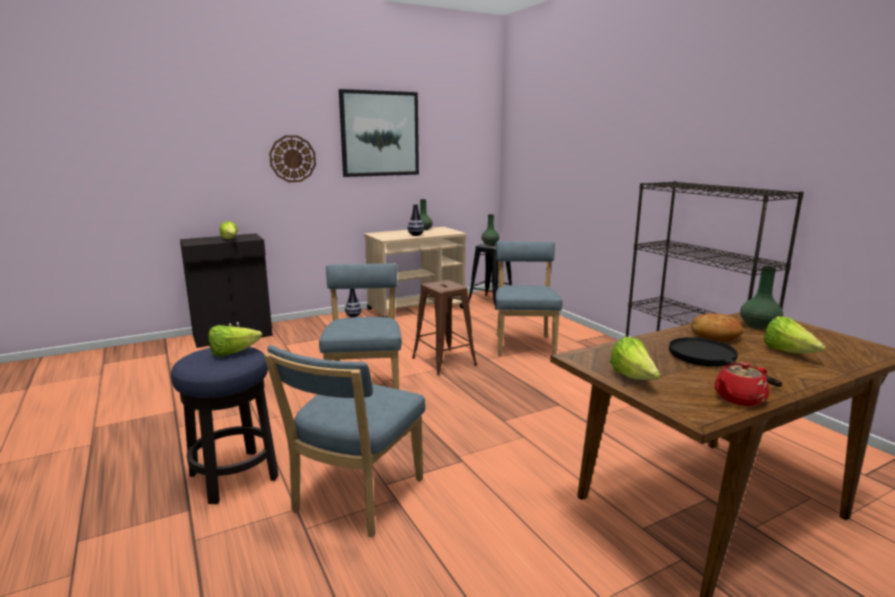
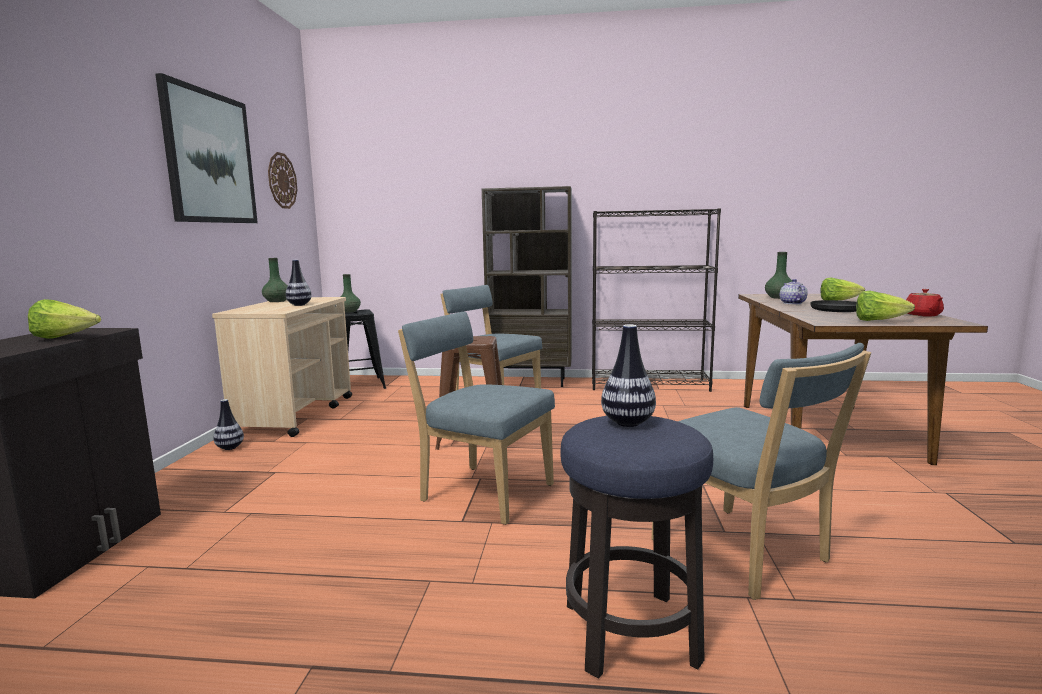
camera: 55 degrees left, 5 degrees down
lettuce [208,325,262,356] -> vase [601,324,656,427]
wall clock [269,135,316,182] -> wall clock moved to [268,152,297,209]
bread [691,313,743,342] -> teapot [780,279,808,304]
none -> brown bookcase [482,186,572,387]

